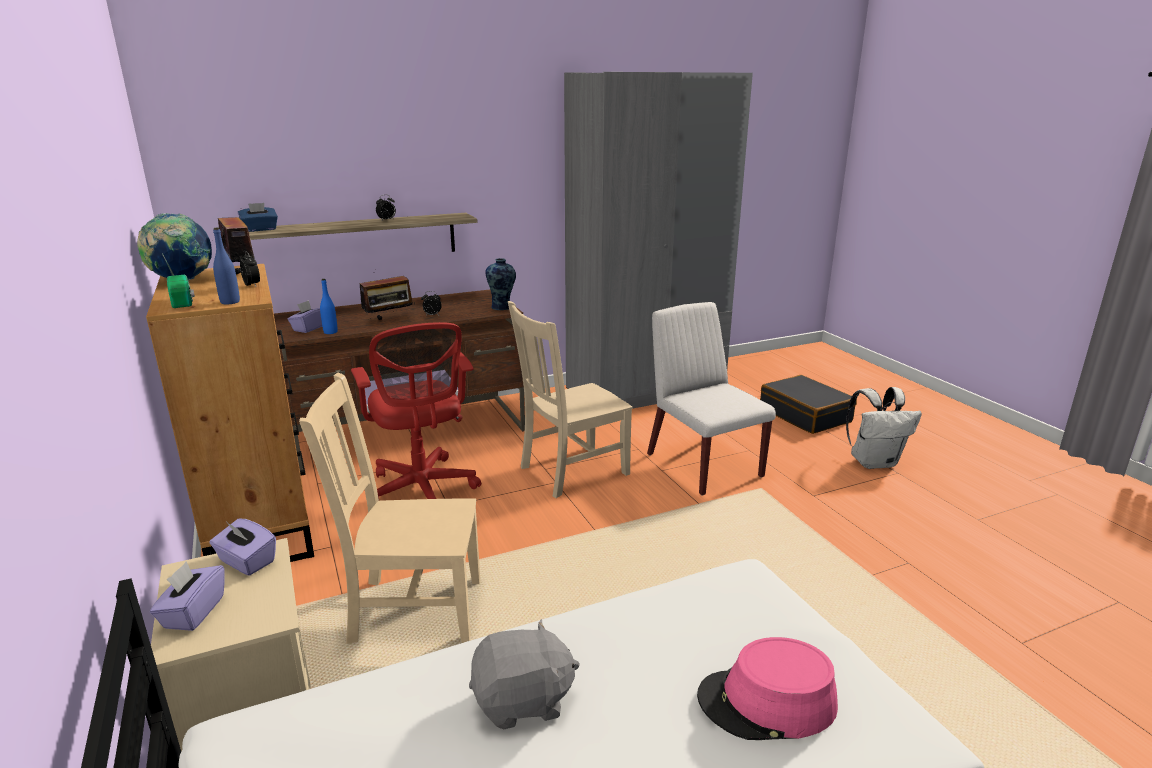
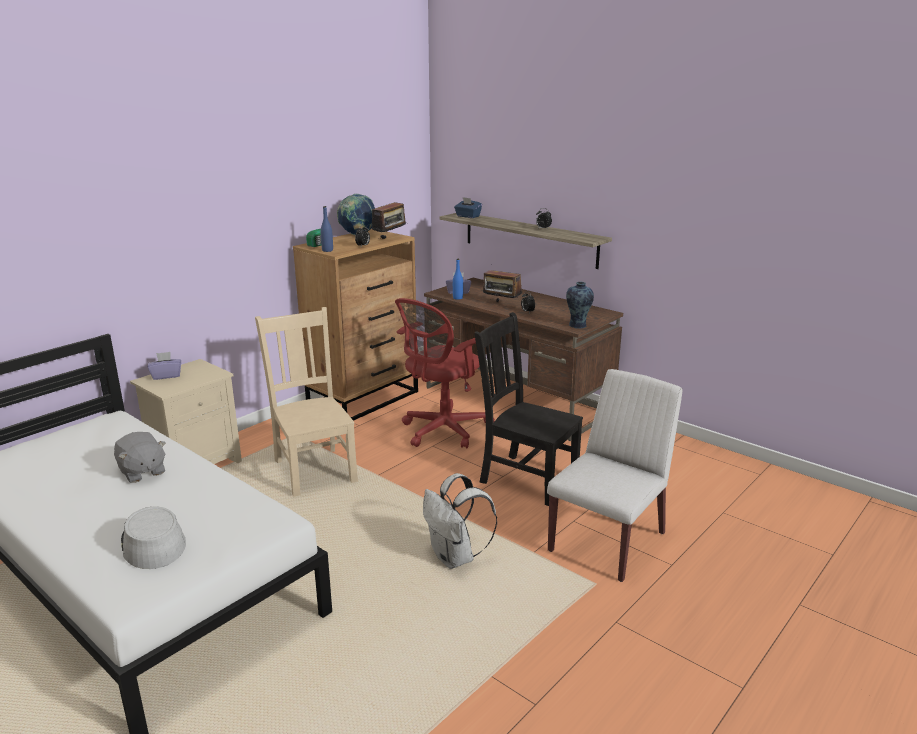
camera: 65 degrees right, 0 degrees up
purple tissue box [209,519,276,575] -> none
beige chair [508,301,632,498] -> black chair [474,312,583,506]
grey wardrobe [564,72,753,409] -> none
pink hat [697,637,838,740] -> grey hat [121,506,186,569]
black suitcase [760,375,857,434] -> none
white backpack [846,387,922,469] -> white backpack moved to [423,473,497,569]

